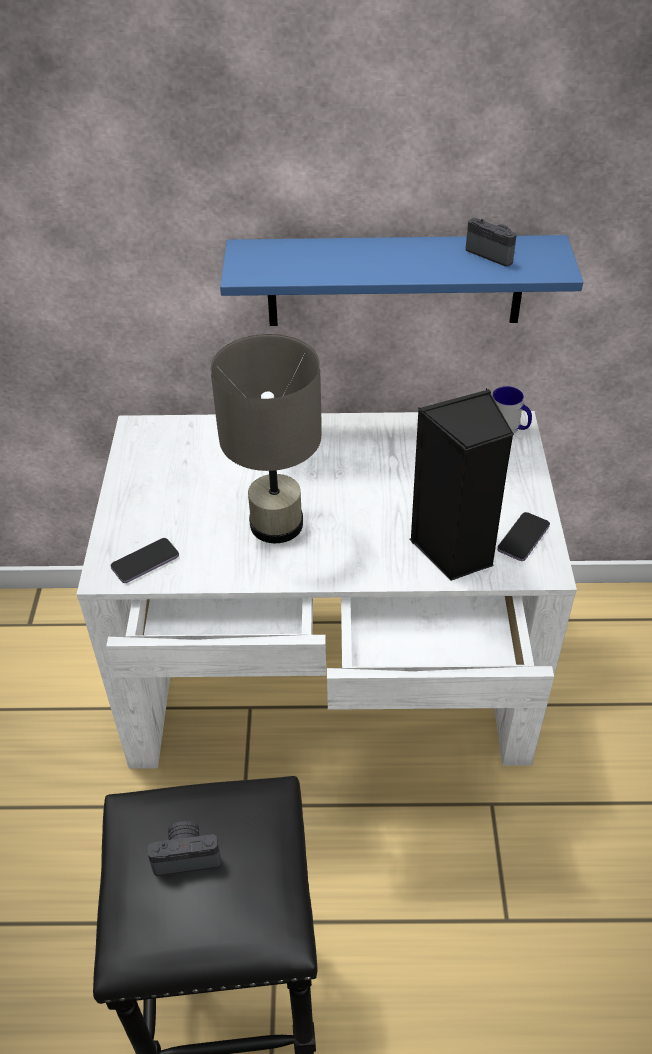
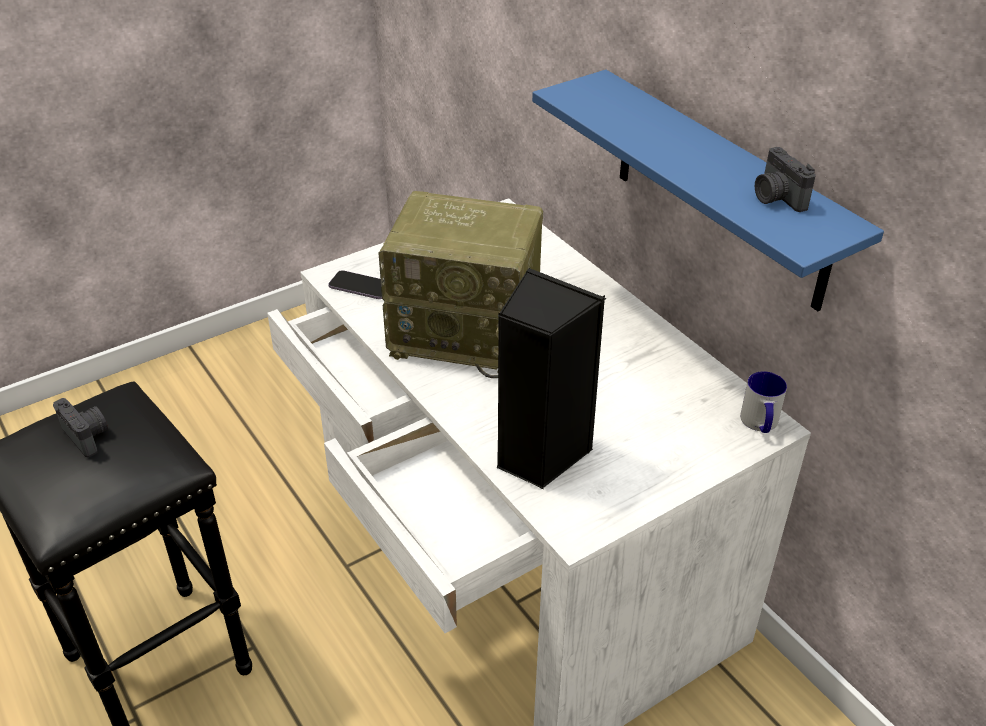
camera: 55 degrees right, 5 degrees down
grey table lamp [211,334,321,543] -> radio [379,191,543,378]
camera [466,218,517,267] -> camera turned 150 degrees clockwise [755,147,816,212]
phone [497,512,550,561] -> none

